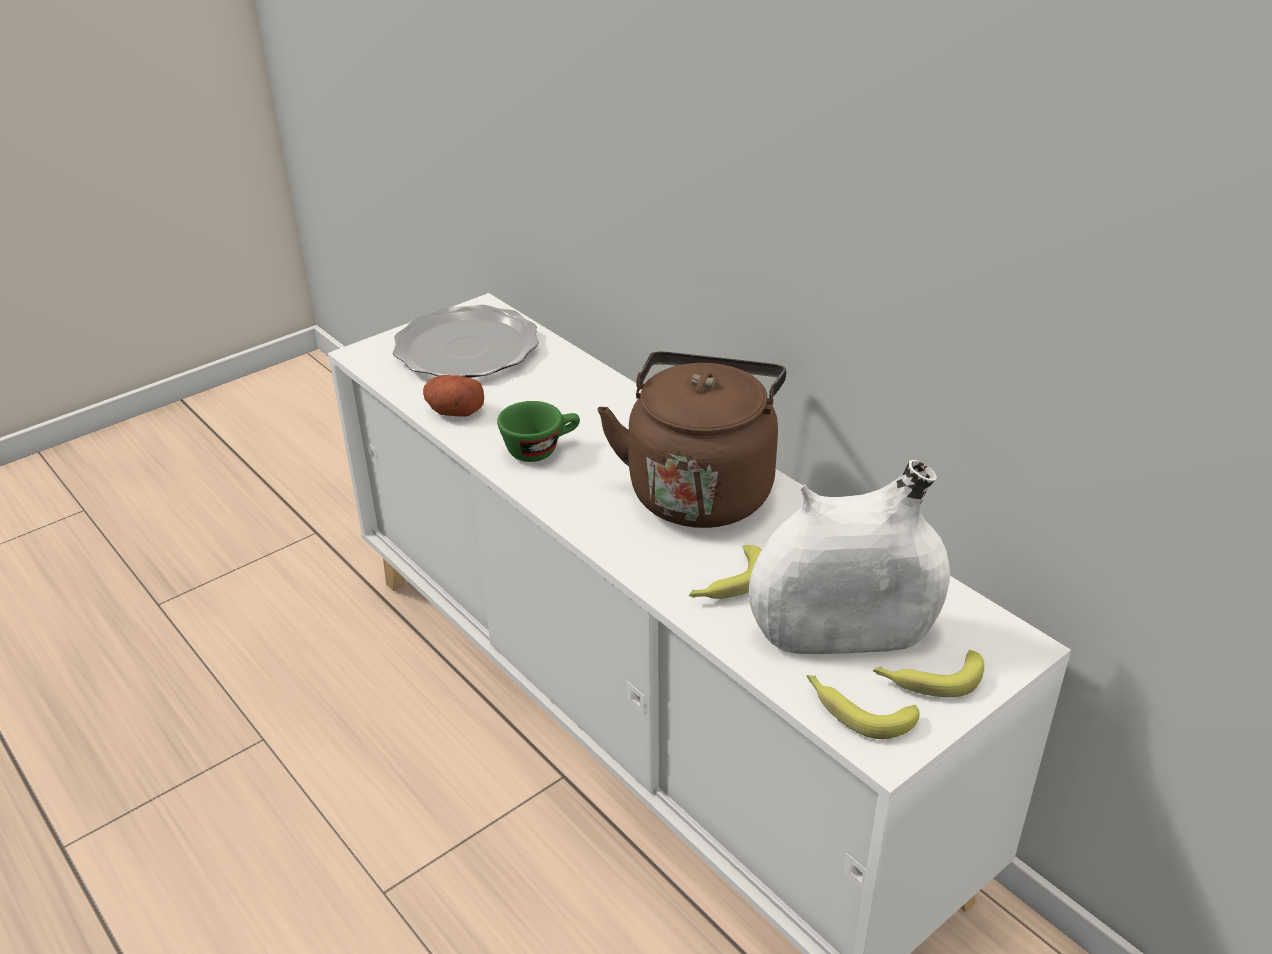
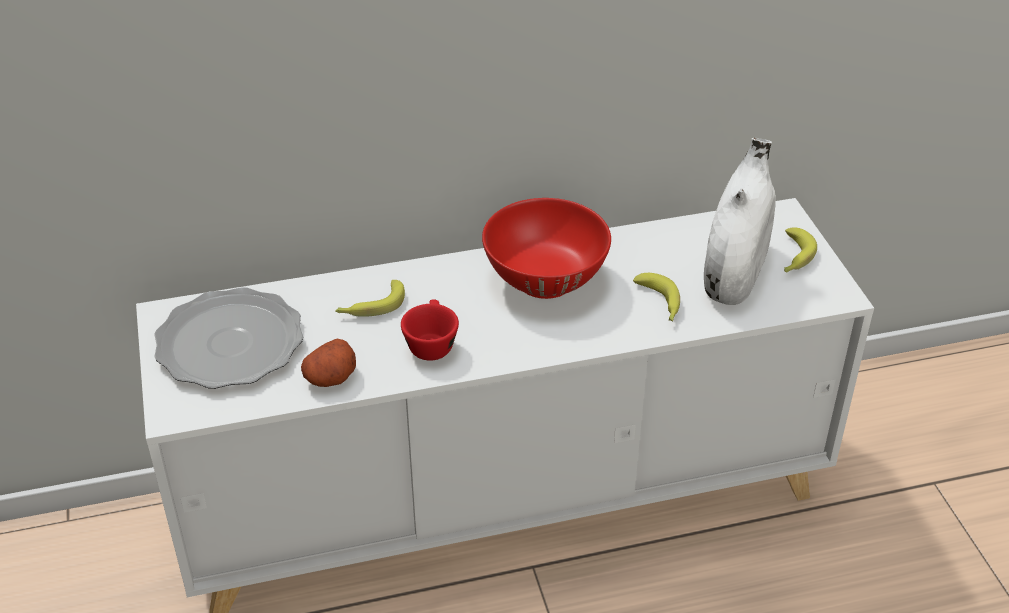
camera: 65 degrees left, 5 degrees up
green cup [497,401,580,462] -> red cup [401,299,459,361]
brown kettle [597,351,786,528] -> red bowl [482,198,611,299]
banana [807,675,920,739] -> banana moved to [335,280,405,317]

